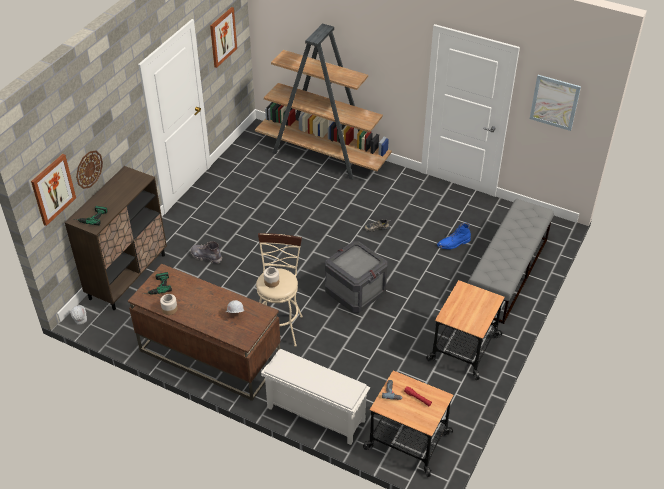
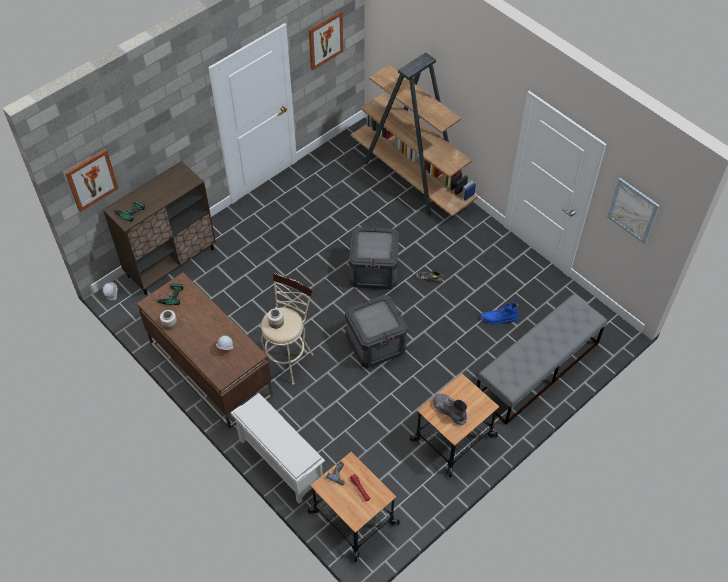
camera: 20 degrees right, 10 degrees up
wall clock [76,151,103,189] -> none
grey boot [190,241,222,264] -> grey boot moved to [433,394,467,426]
none -> crate [349,227,399,289]

